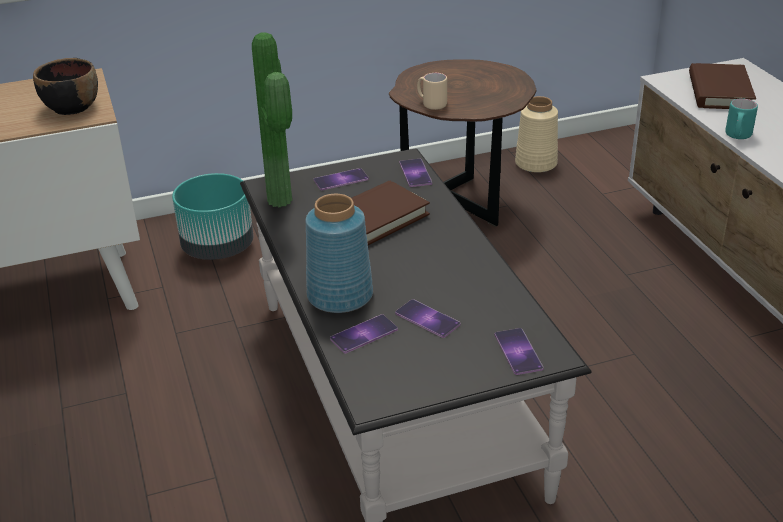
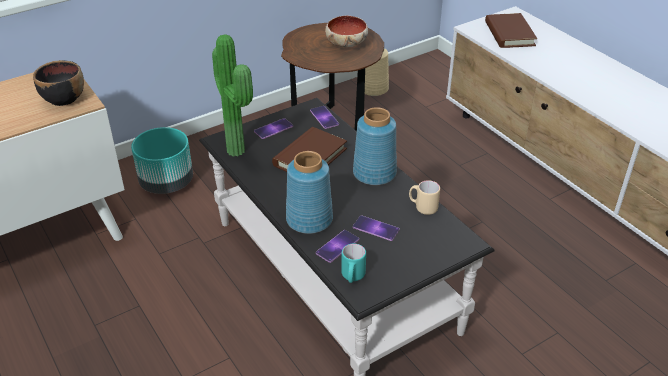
camera: 15 degrees left, 5 degrees up
beige mug [417,73,447,110] -> beige mug moved to [409,180,440,215]
phone [495,328,544,375] -> none
turquoise mug [725,98,758,139] -> turquoise mug moved to [341,244,366,283]
none -> bowl [325,16,368,48]
none -> blue vase [353,107,397,185]

